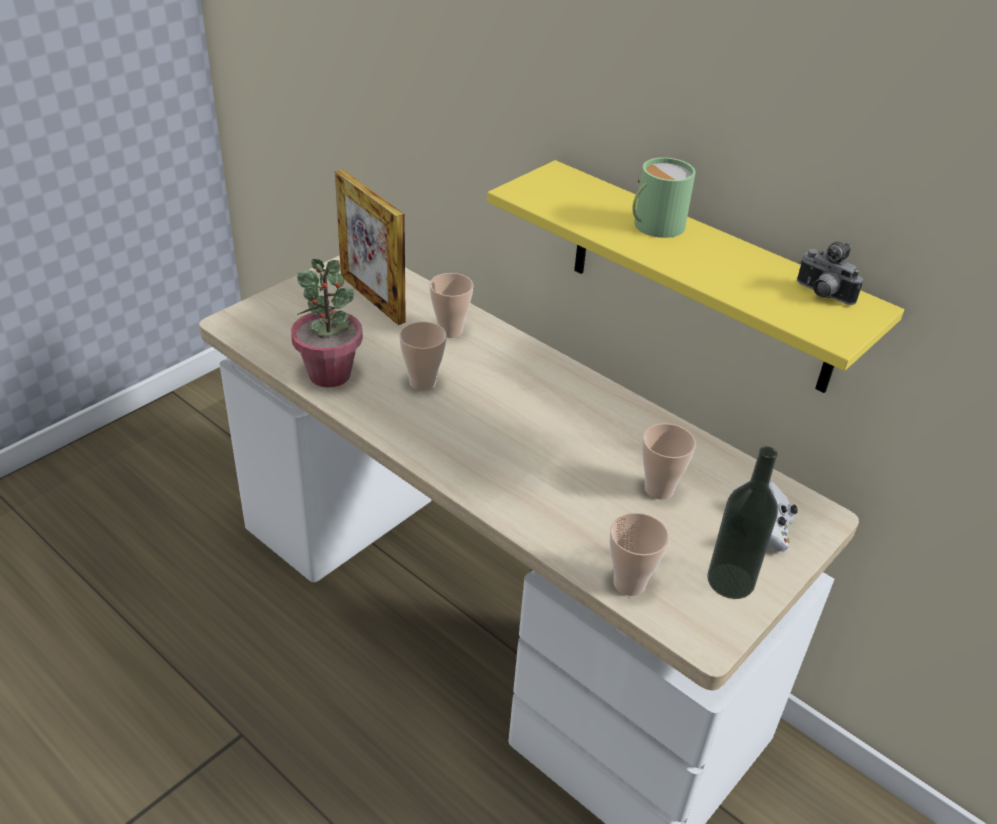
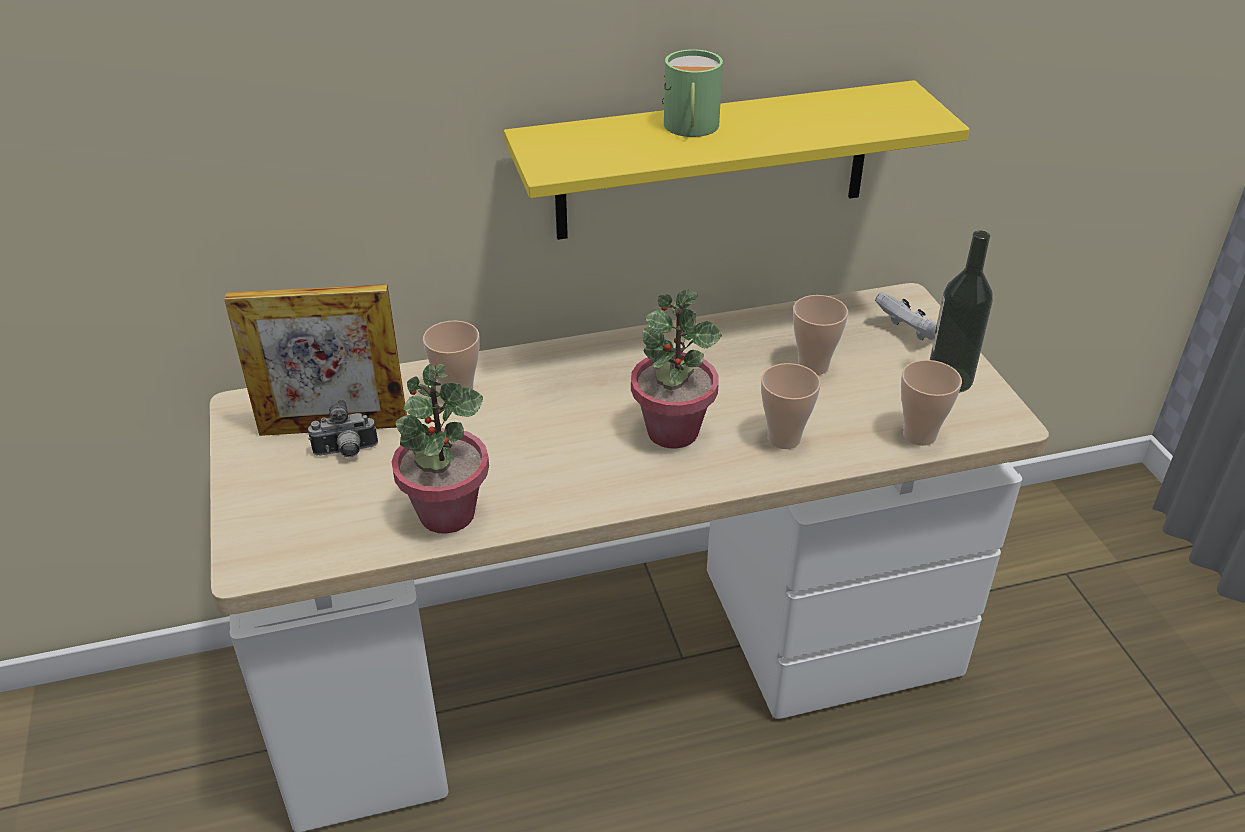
camera: 55 degrees left, 0 degrees up
cup [399,322,447,391] -> cup moved to [761,363,821,449]
camera [797,241,863,305] -> camera moved to [308,399,378,457]
none -> potted plant [631,290,722,449]

